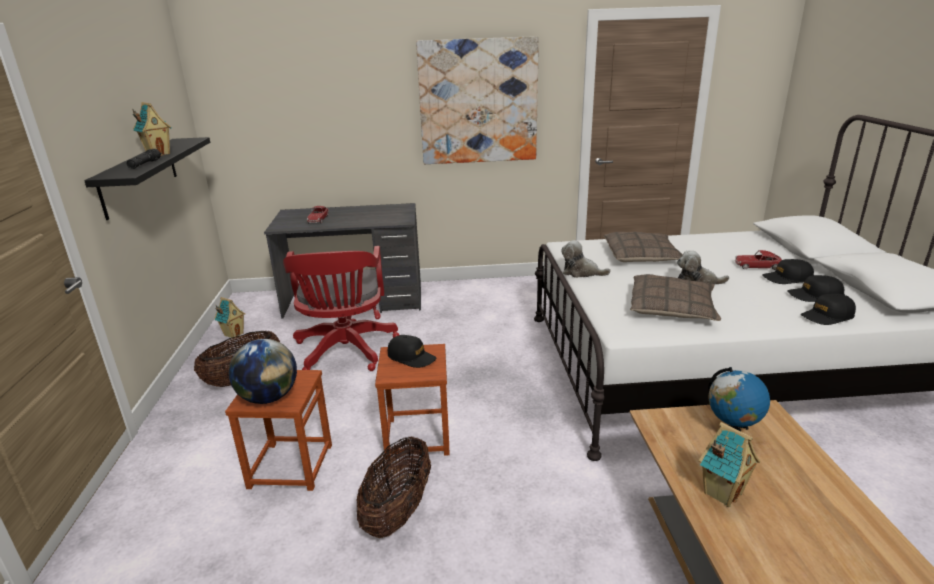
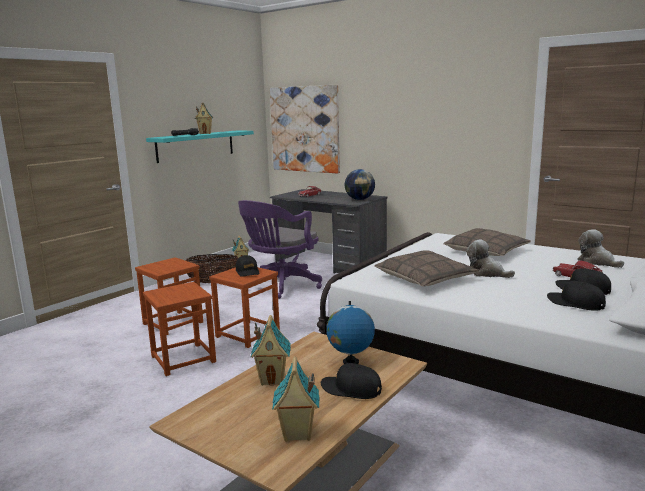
camera: 40 degrees right, 10 degrees down
black shelf [84,137,210,220] -> turquoise shelf [146,131,254,163]
globe [229,339,297,404] -> globe moved to [345,169,375,200]
red office chair [283,246,399,371] -> purple office chair [238,200,322,299]
basket [356,436,431,538] -> brown stool [143,282,216,376]
picture [416,36,539,164] -> picture moved to [270,85,340,174]
plush toy [561,240,611,278] -> plush toy moved to [577,229,624,268]
black cap [801,293,856,325] -> black cap moved to [321,363,382,399]
none -> toy house [272,356,319,442]

